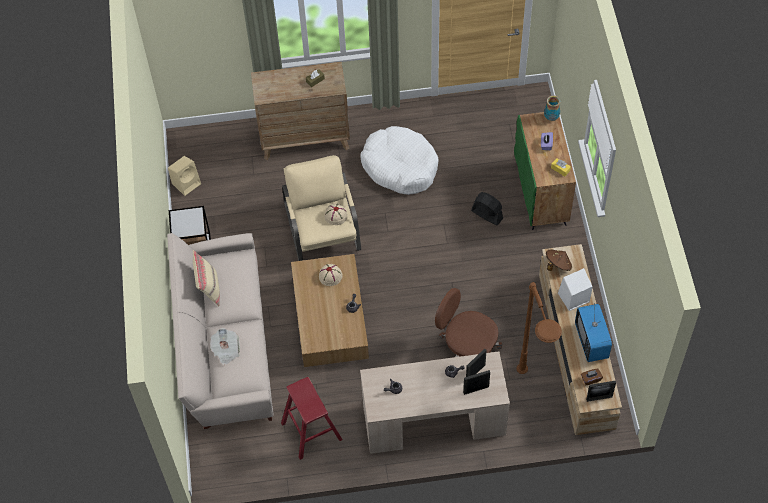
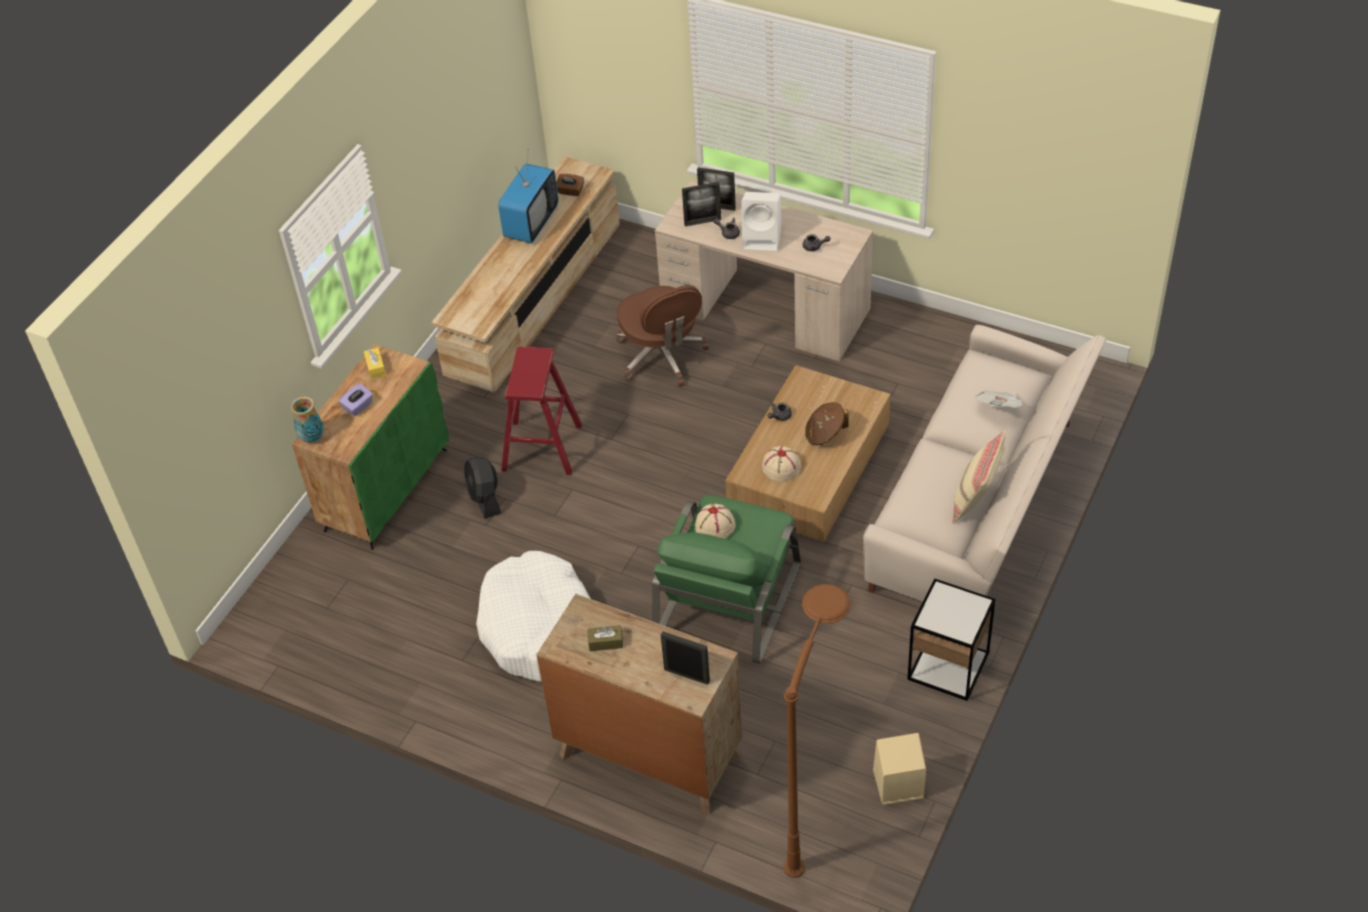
camera: 145 degrees left, 10 degrees down
red stool [281,377,343,460] -> red stool moved to [501,347,582,475]
beige armchair [282,155,361,261] -> green armchair [652,495,801,664]
brown floor lamp [517,282,562,374] -> brown floor lamp moved to [783,584,851,878]
brown hat [546,250,572,271] -> brown hat moved to [805,402,849,445]
white speaker [558,268,593,311] -> white speaker moved to [741,192,781,252]
picture frame [586,381,616,402] -> picture frame moved to [661,631,710,685]

